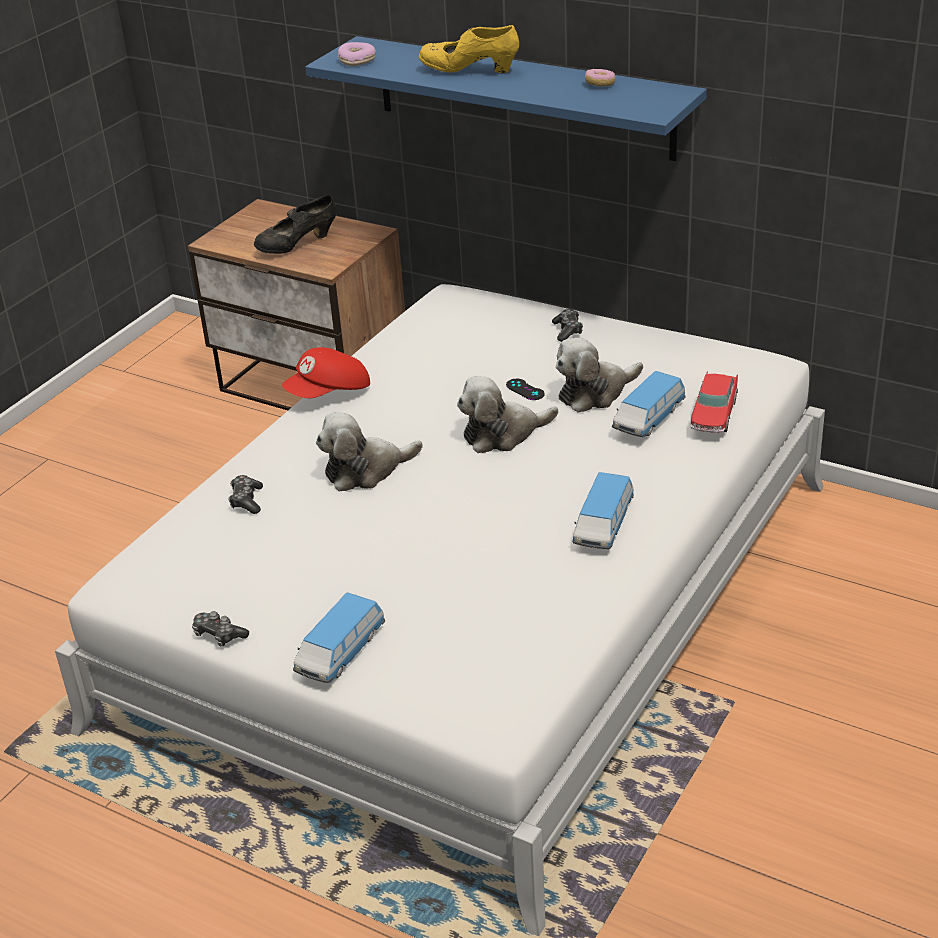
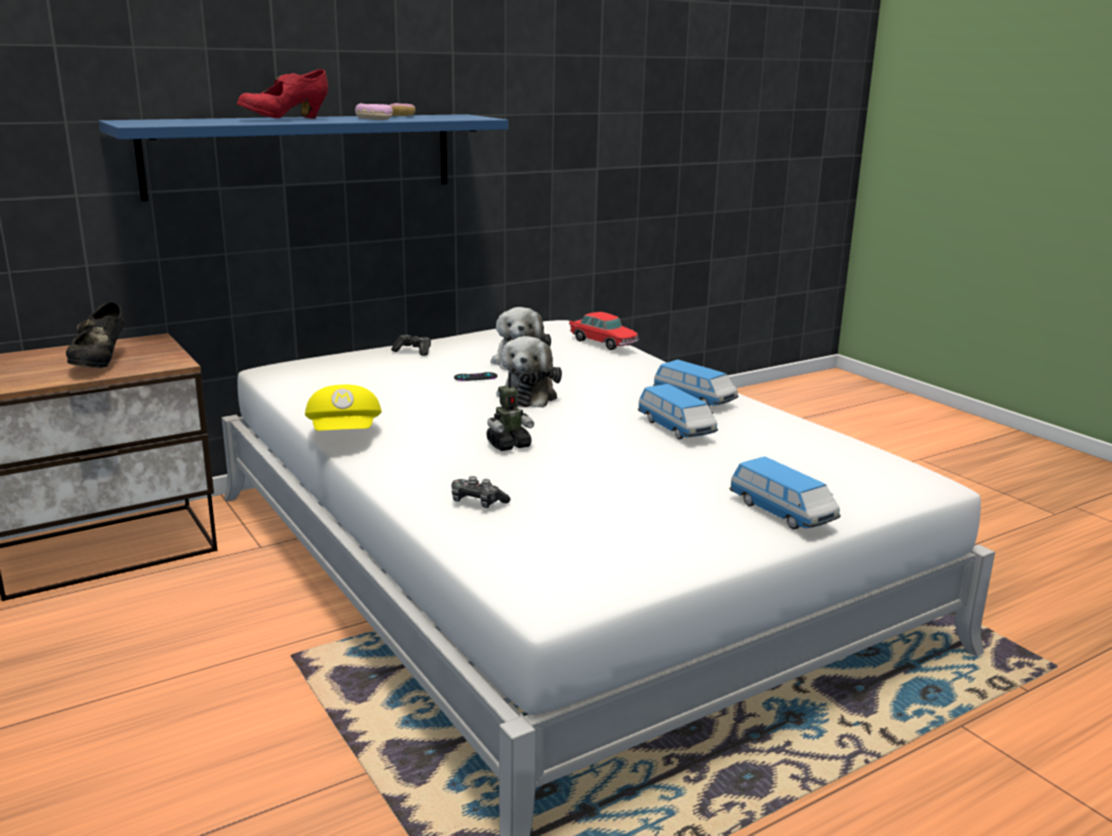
camera: 65 degrees left, 15 degrees down
game controller [192,611,249,646] -> none
red cap [282,347,370,398] -> yellow cap [305,385,382,431]
plush toy [316,412,423,492] -> toy robot [486,372,534,451]
donut [338,42,376,66] -> donut moved to [355,103,393,120]
yellow shoe [419,25,519,73] -> red shoe [237,69,328,119]
toy car [612,371,685,437] -> toy car moved to [638,384,718,440]

